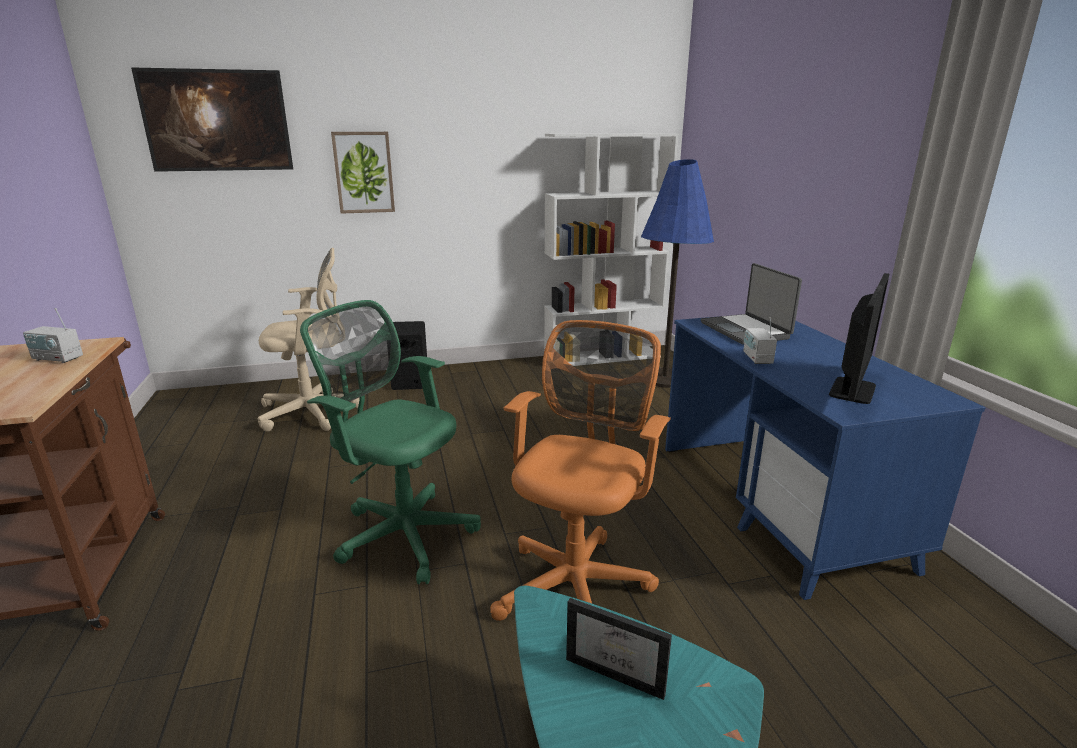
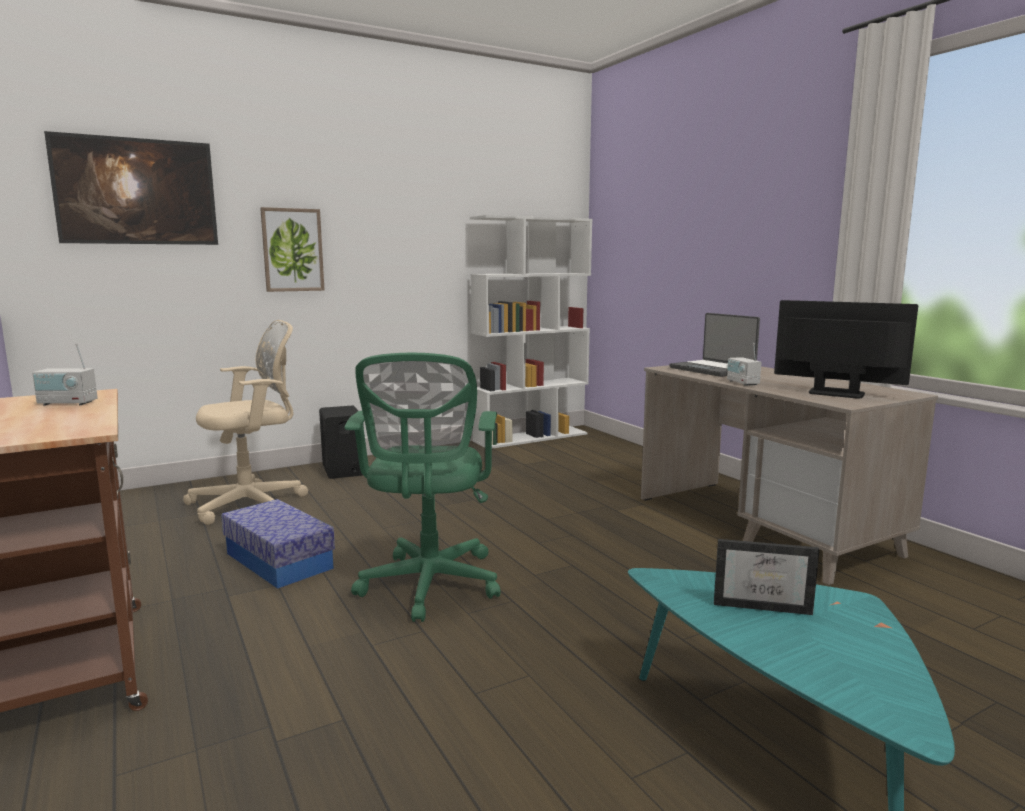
camera: 15 degrees left, 10 degrees down
green office chair [300,300,481,584] -> green office chair turned 105 degrees counterclockwise [344,353,501,622]
orange office chair [490,320,671,621] -> none
blue floor lamp [641,159,714,388] -> none
blue desk [665,316,986,600] -> beige desk [641,365,938,585]
monitor [829,273,889,404] -> monitor turned 75 degrees counterclockwise [774,300,918,399]
none -> storage box [221,499,335,589]

